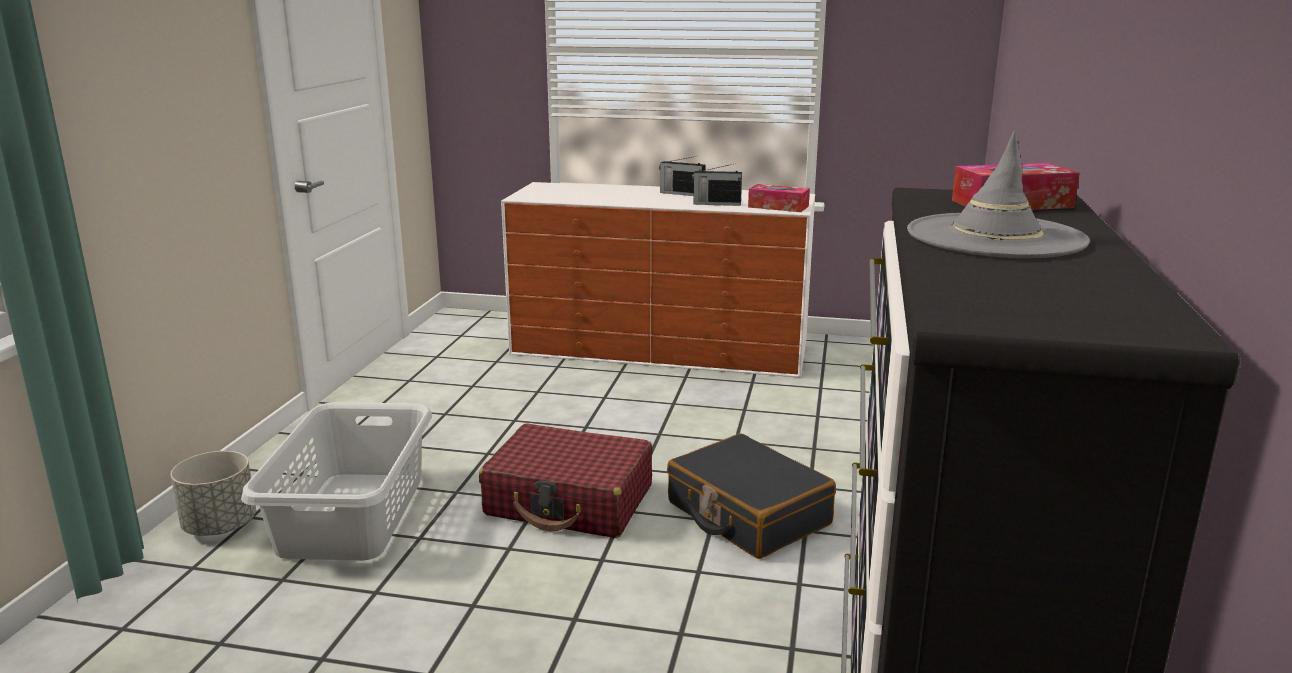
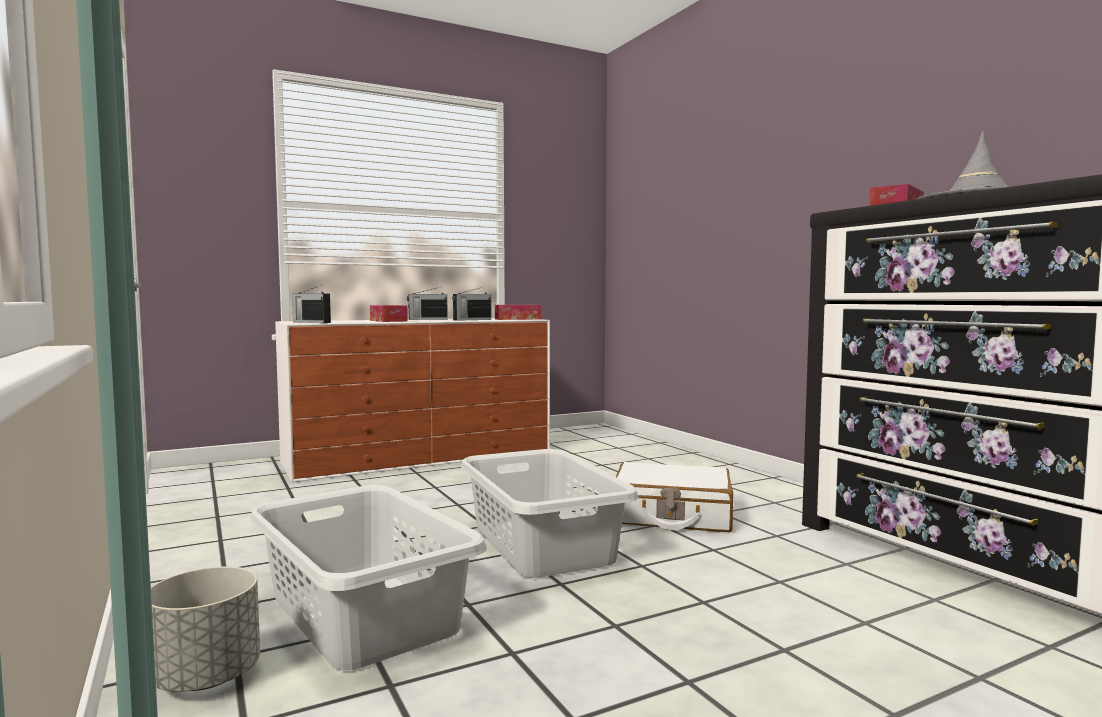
camera: 40 degrees left, 15 degrees down
red suitcase [479,423,652,538] -> grey laundry basket [461,449,639,578]
black suitcase [667,433,836,559] -> white suitcase [616,462,733,532]
none -> radio [292,286,331,323]
none -> tissue box [370,305,408,322]

